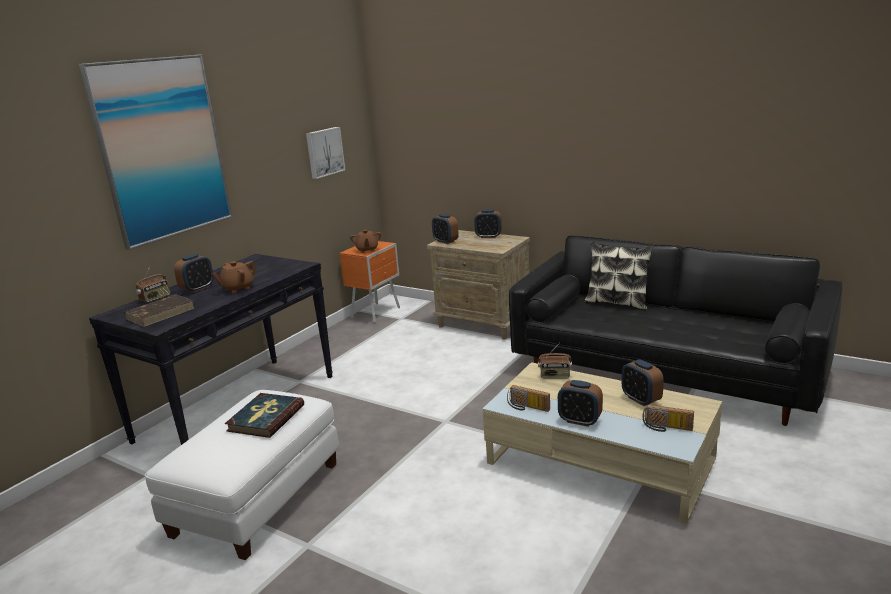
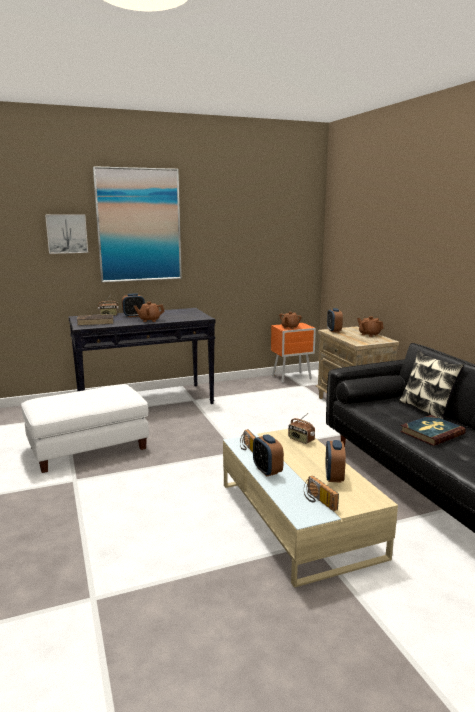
camera: 35 degrees right, 5 degrees down
book [225,393,304,438] -> book moved to [400,415,466,446]
picture [306,127,345,179] -> picture moved to [45,214,88,254]
alarm clock [474,209,502,238] -> brown teapot [357,316,384,337]

